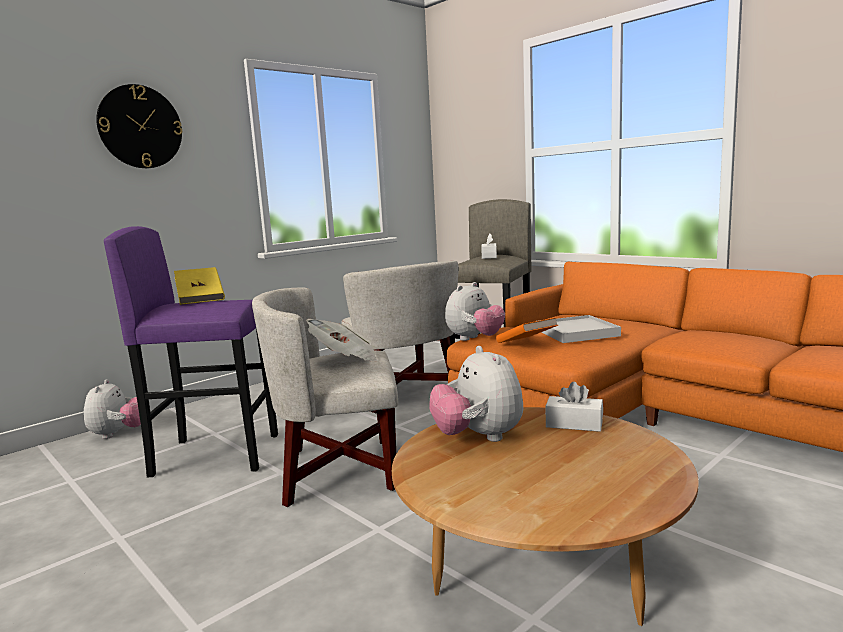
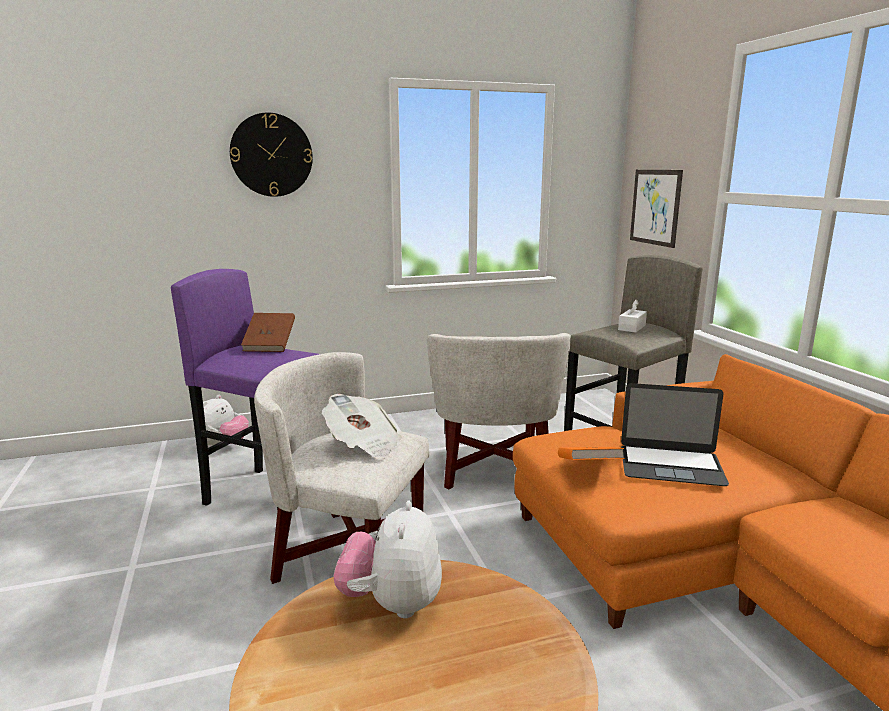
camera: 25 degrees right, 5 degrees up
yellow book [174,267,225,305] -> brown book [241,313,295,352]
plush toy [445,282,505,341] -> none
white tray [539,315,621,343] -> laptop [621,383,729,486]
white tissue box [545,382,603,432] -> none
none -> picture [630,170,683,248]

